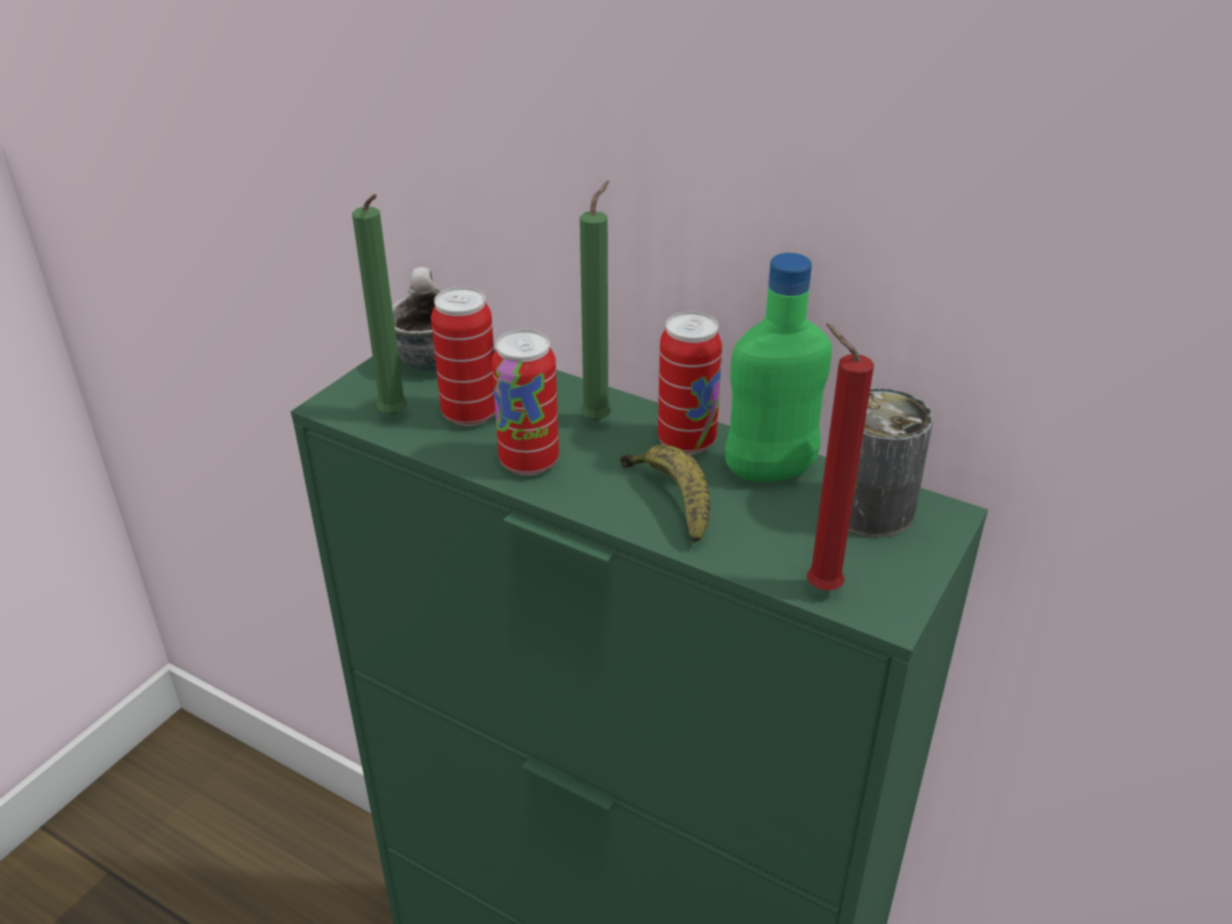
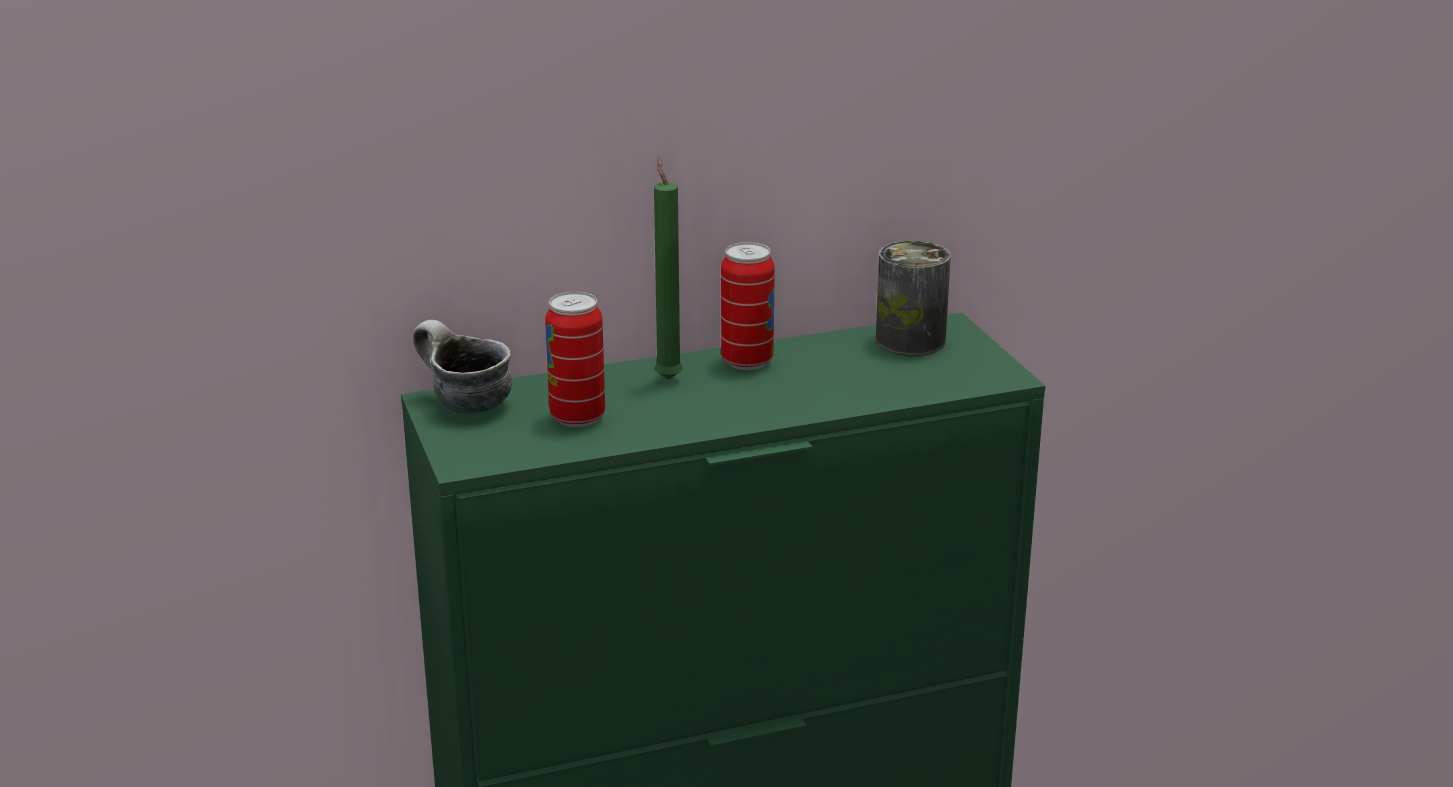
camera: 50 degrees left, 10 degrees down
green candle [352,194,408,416] -> none
can [492,330,559,476] -> none
banana [620,444,710,543] -> none
green bottle [725,253,832,482] -> none
red candle [807,323,874,590] -> none

